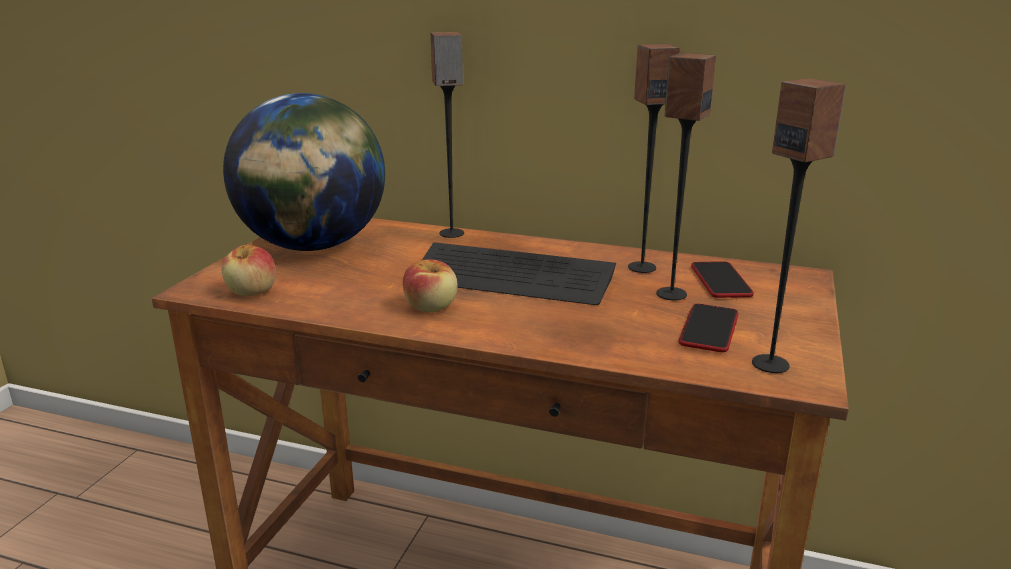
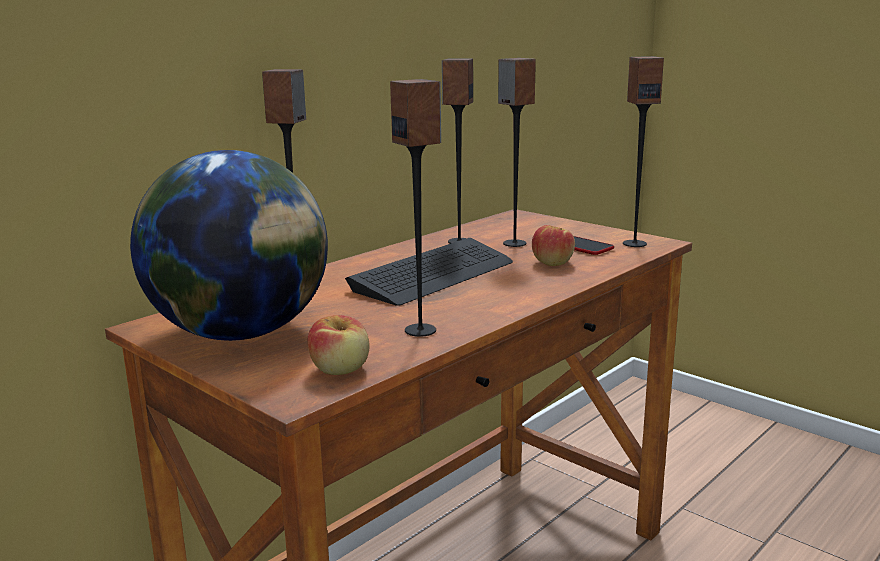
camera: 65 degrees left, 5 degrees down
apple [403,259,457,312] -> apple moved to [532,225,575,266]
phone [691,261,754,298] -> none
none -> speaker [390,79,441,337]

